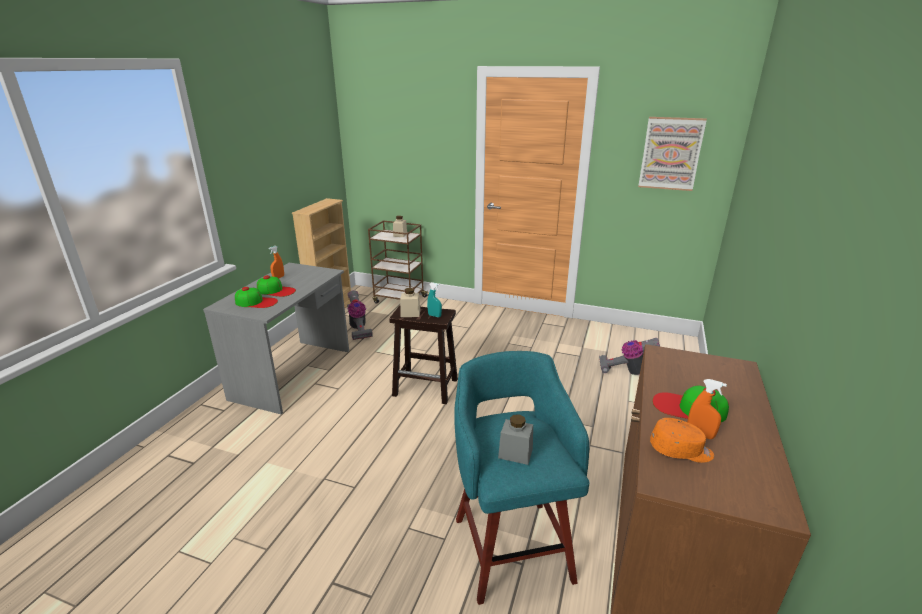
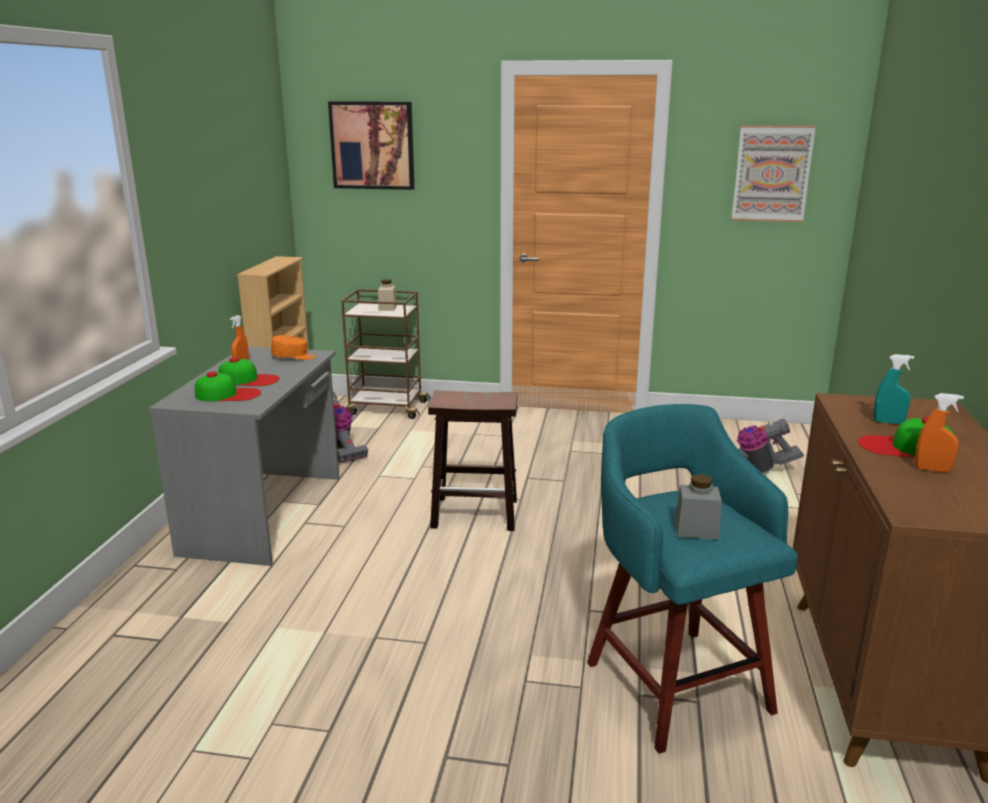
camera: 10 degrees left, 5 degrees down
beige jar [400,288,420,317] -> none
turquoise spray bottle [427,282,442,317] -> turquoise spray bottle moved to [874,354,914,424]
orange cap [650,418,714,463] -> orange cap moved to [271,335,316,360]
none -> picture [328,101,414,190]

